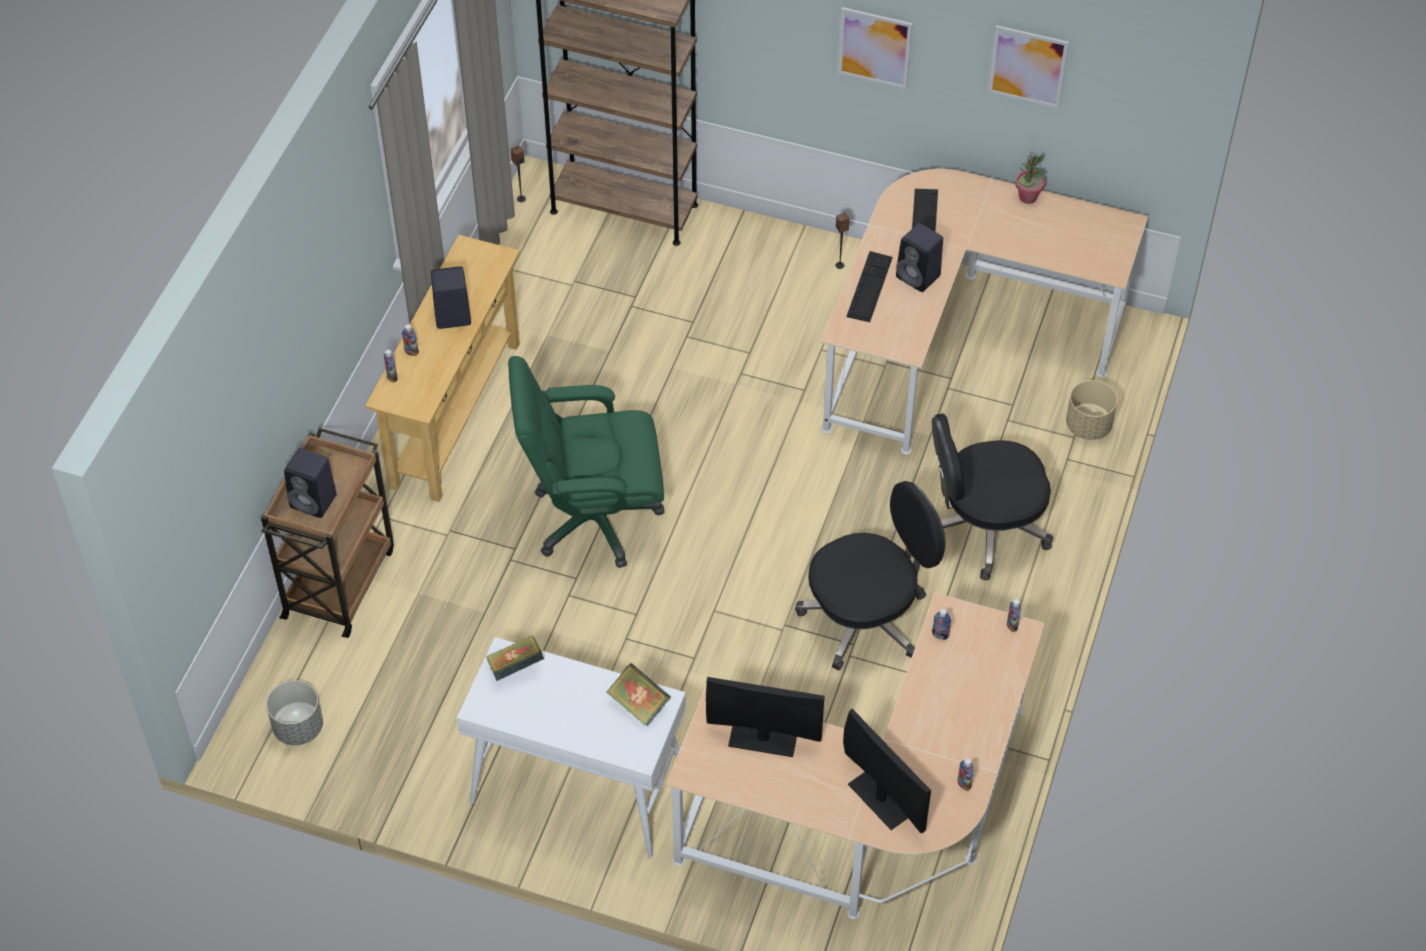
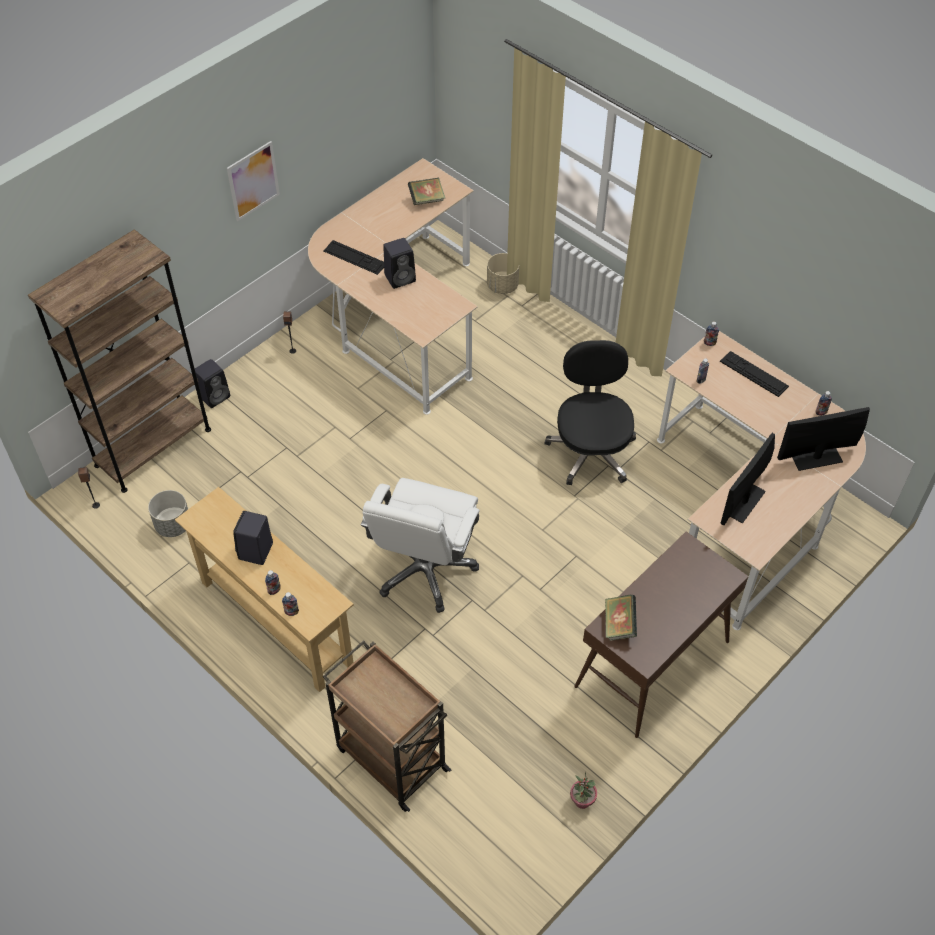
camera: 65 degrees left, 0 degrees up
grey planter [266,680,323,745] -> grey planter moved to [148,490,188,537]
black speaker [284,448,337,518] -> black speaker moved to [195,359,230,408]
white console table [457,637,686,858] -> brown console table [574,531,749,738]
green office chair [508,356,665,568] -> white office chair [361,478,479,613]
book [606,663,671,726] -> book moved to [408,178,445,205]
keyboard [847,251,893,322] -> keyboard moved to [720,351,789,397]
black office chair [932,413,1053,580] -> none
picture [988,25,1069,109] -> none
potted plant [1015,154,1045,204] -> potted plant moved to [570,772,597,809]

